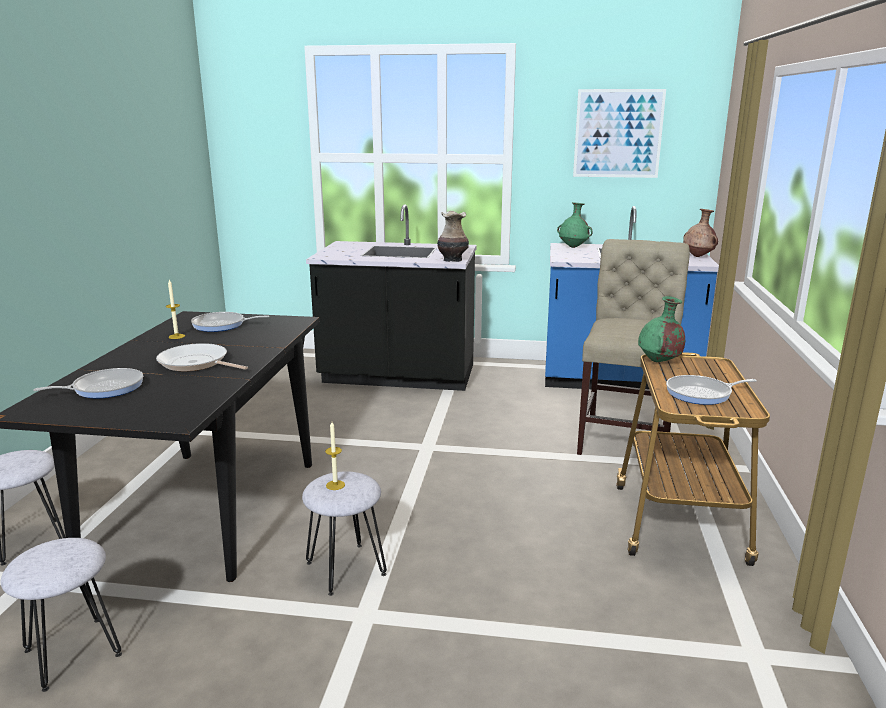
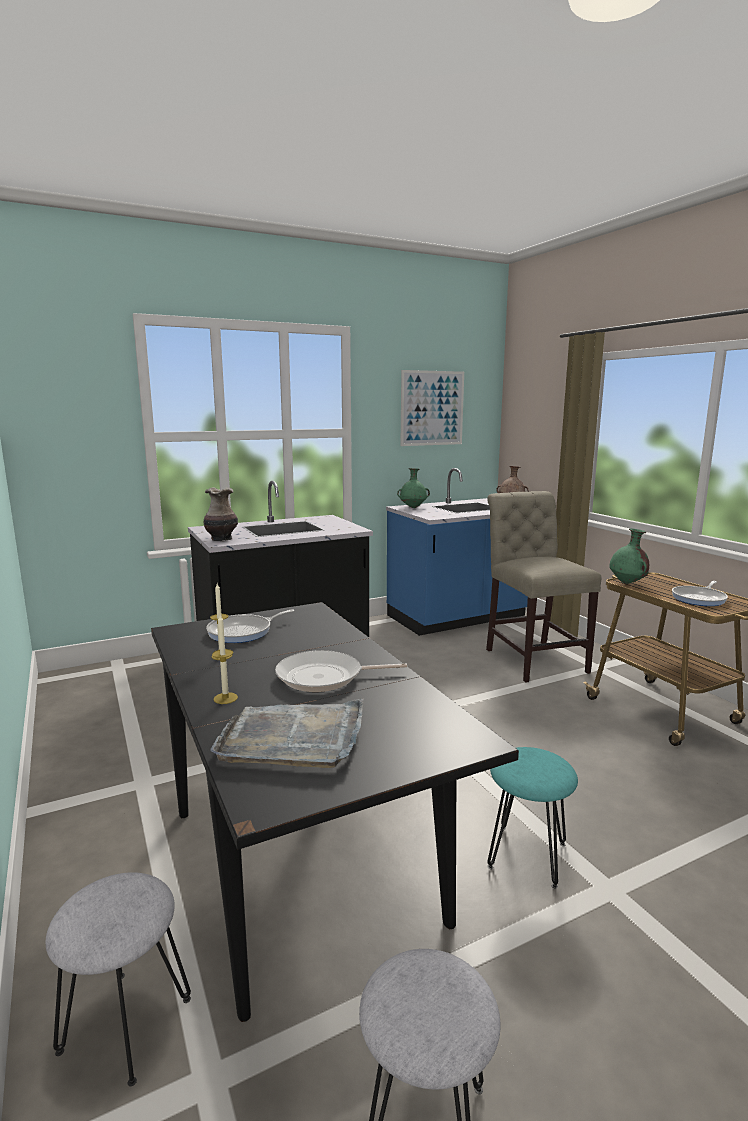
camera: 35 degrees left, 5 degrees down
frying pan [33,368,143,398] -> grey tray [210,698,364,768]
grey stool [302,471,387,596] -> turquoise stool [487,747,578,888]
candle [325,422,345,490] -> candle moved to [212,615,238,704]
vase [437,211,469,262] -> vase moved to [204,487,238,541]

